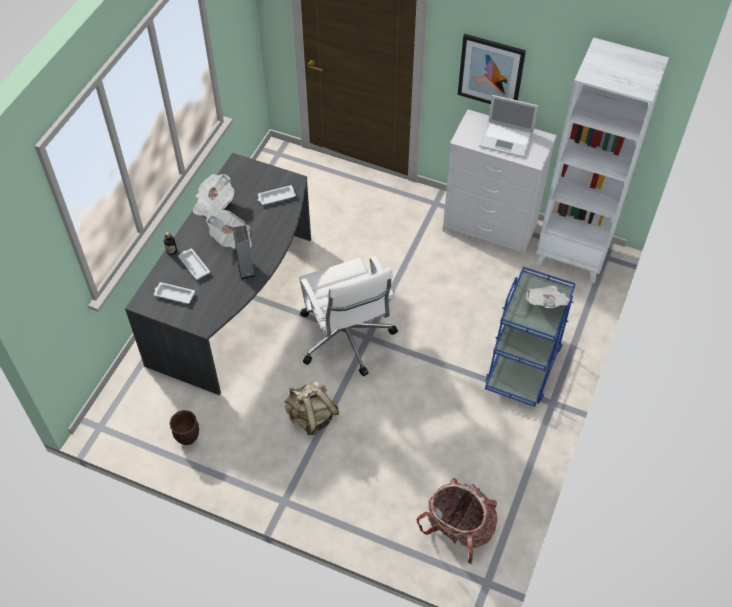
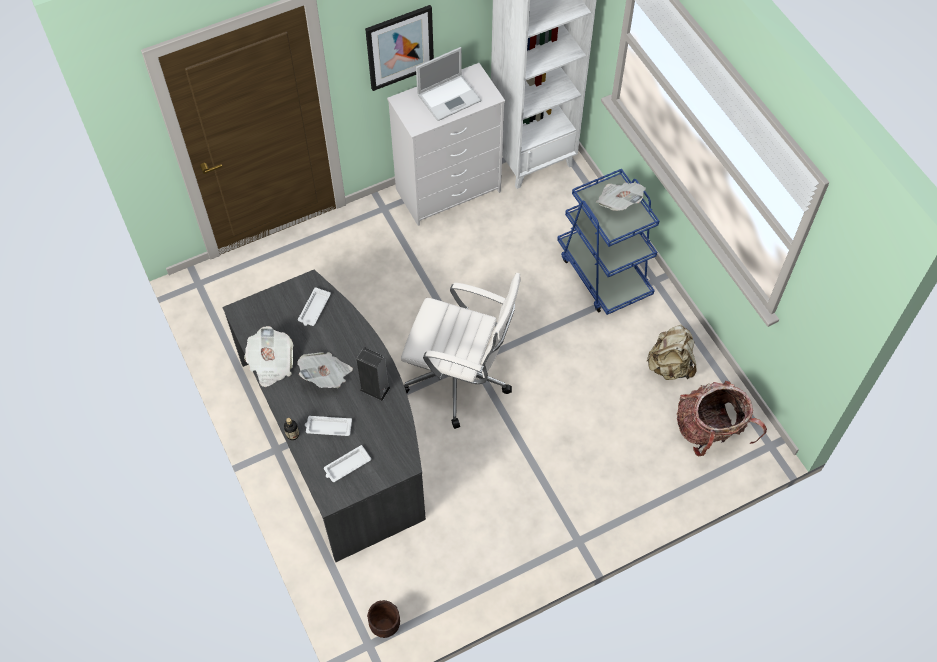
camera: 50 degrees left, 5 degrees up
brown planter [170,410,199,445] -> brown planter moved to [367,600,400,638]
beige backpack [285,381,339,435] -> beige backpack moved to [647,325,697,380]

